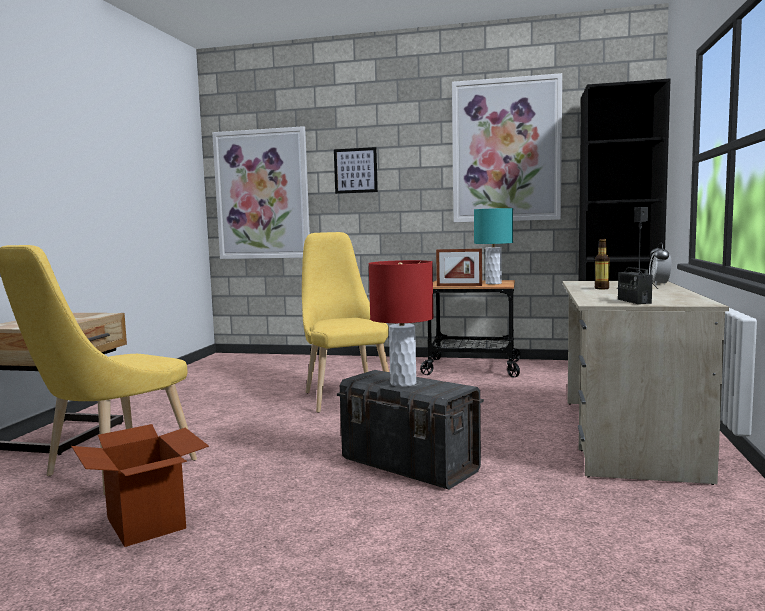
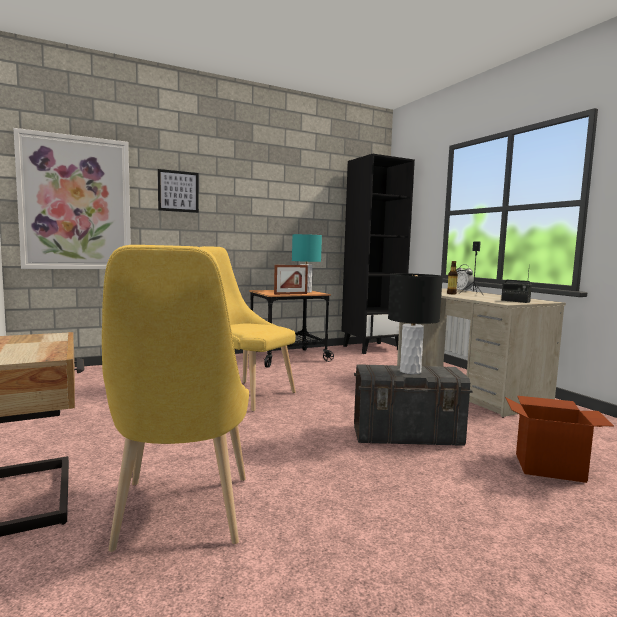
camera: 40 degrees left, 0 degrees up
cardboard box [71,424,209,547] -> cardboard box moved to [505,396,614,483]
red table lamp [368,260,434,387] -> black table lamp [388,273,443,374]
picture [452,73,562,222] -> none

